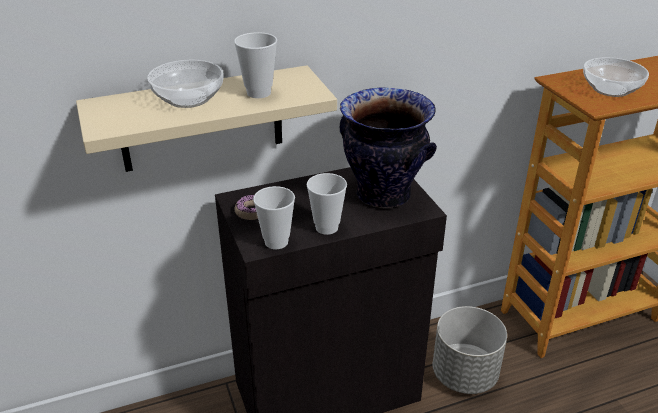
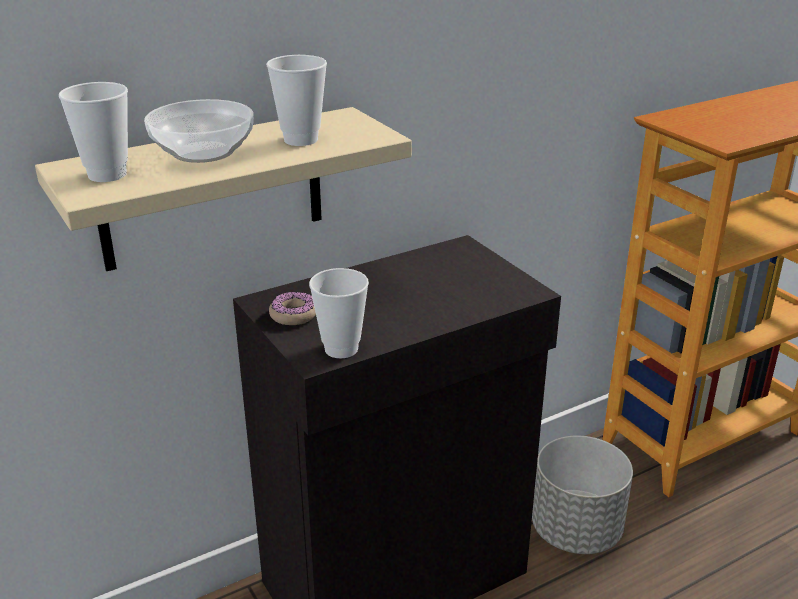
camera: 10 degrees left, 5 degrees down
cup [307,173,347,235] -> cup moved to [59,82,128,182]
vase [340,87,437,208] -> none
bowl [583,57,649,97] -> none

